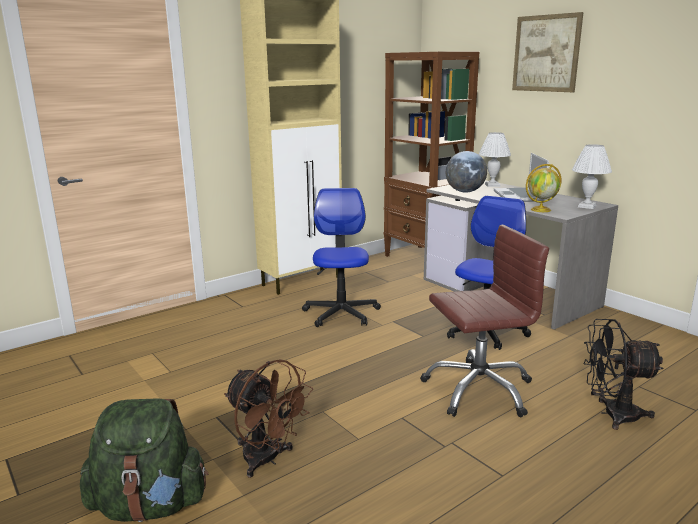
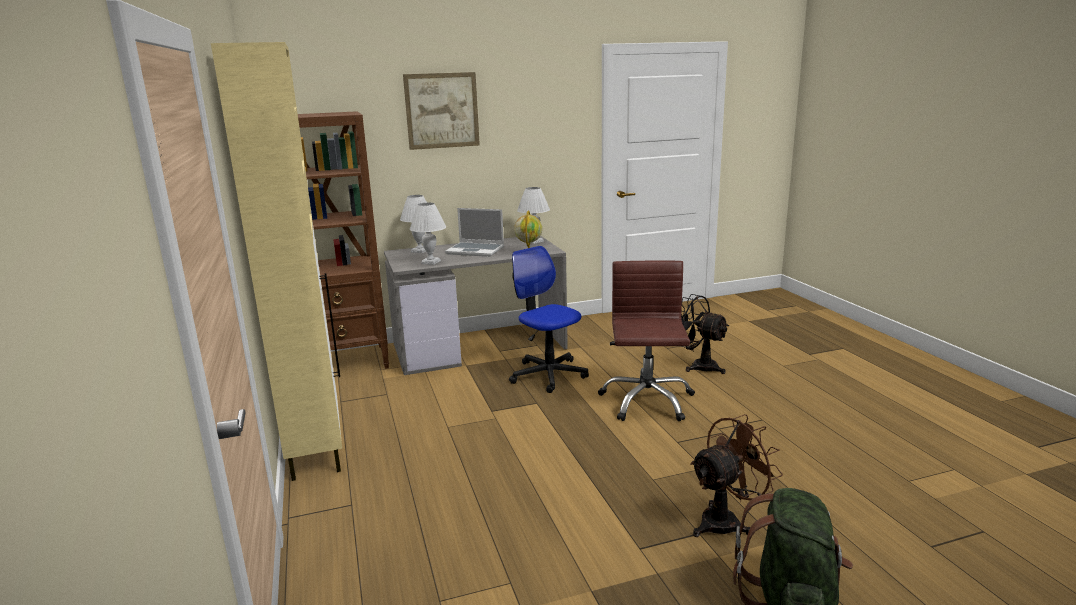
camera: 70 degrees left, 0 degrees up
office chair [302,188,381,327] -> none
globe [446,151,487,192] -> white table lamp [410,203,446,265]
black fan [584,319,664,430] -> black fan turned 105 degrees clockwise [681,294,729,374]

